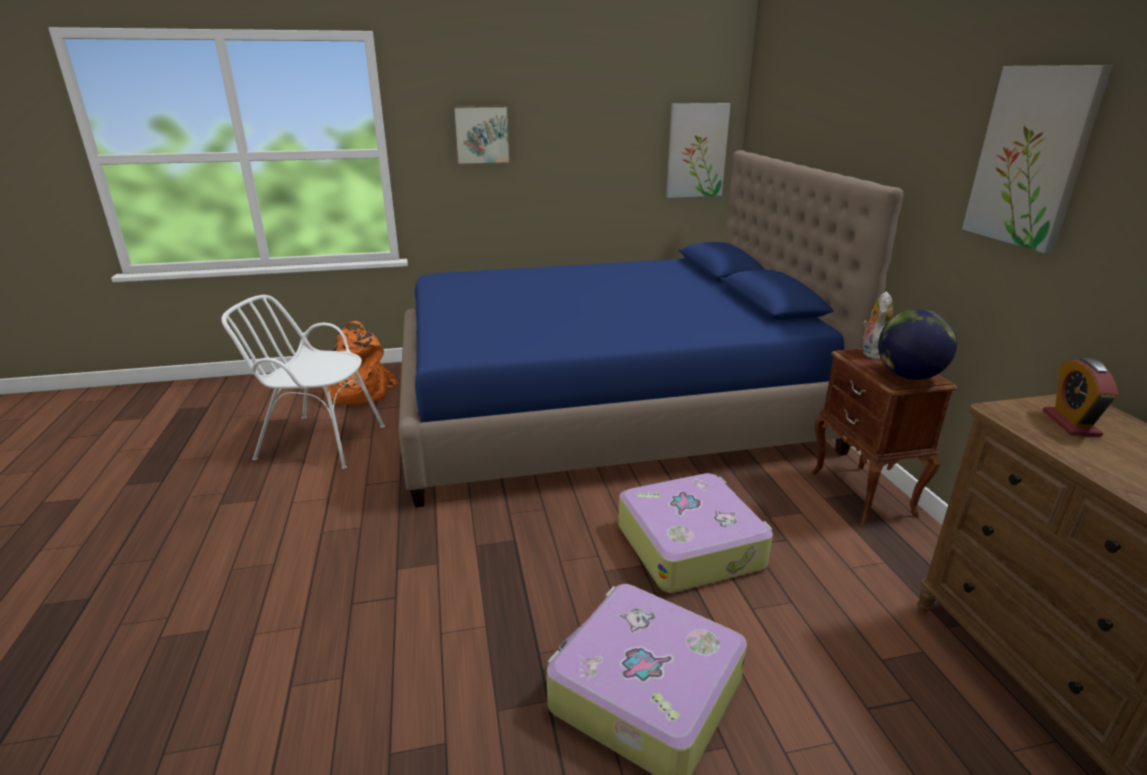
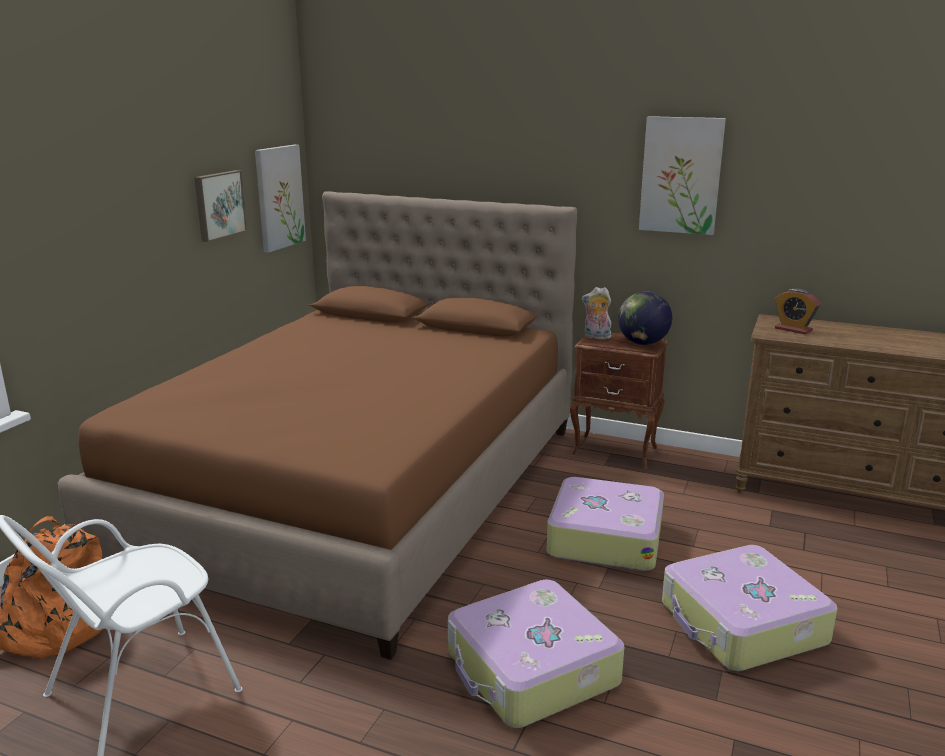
camera: 55 degrees left, 5 degrees down
blue bed [399,150,904,508] -> brown bed [58,191,578,660]
picture [452,105,511,165] -> picture moved to [194,170,247,242]
plush toy [863,291,893,359] -> plush toy turned 45 degrees counterclockwise [582,287,612,339]
none -> suitcase [448,580,624,728]

